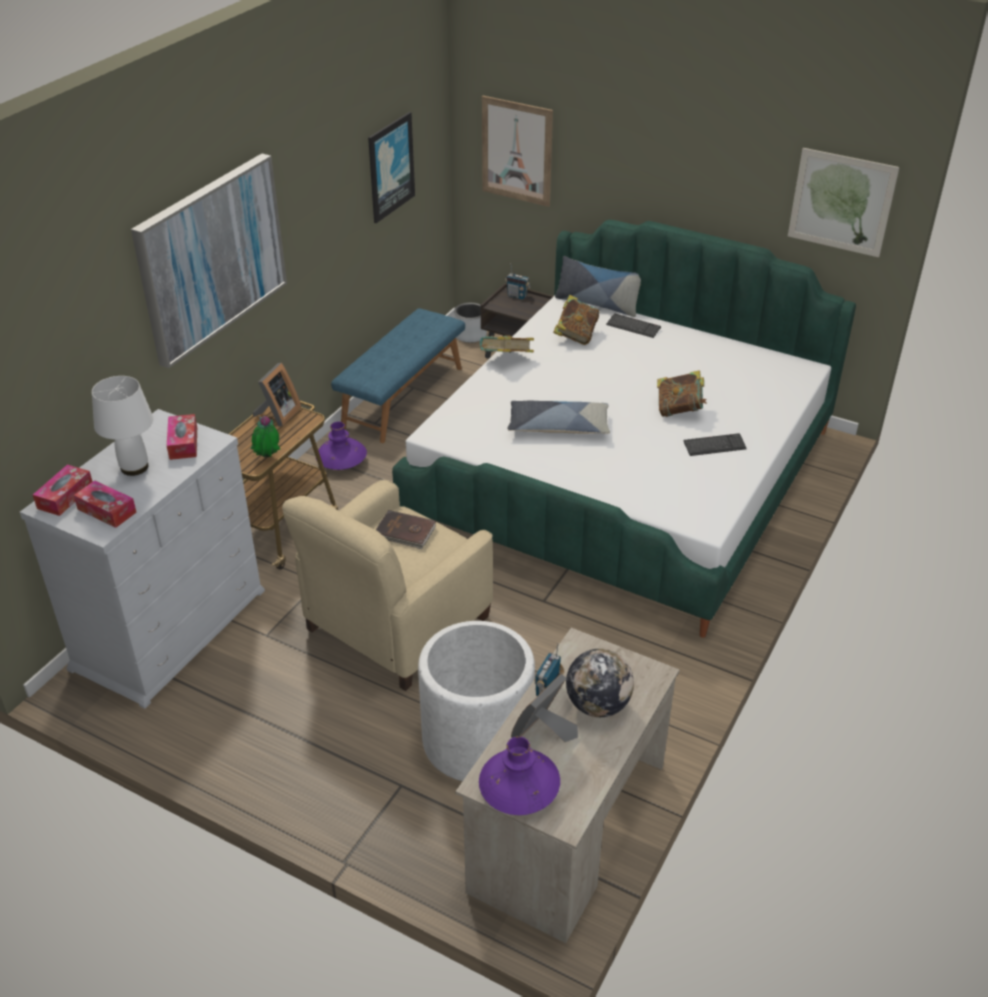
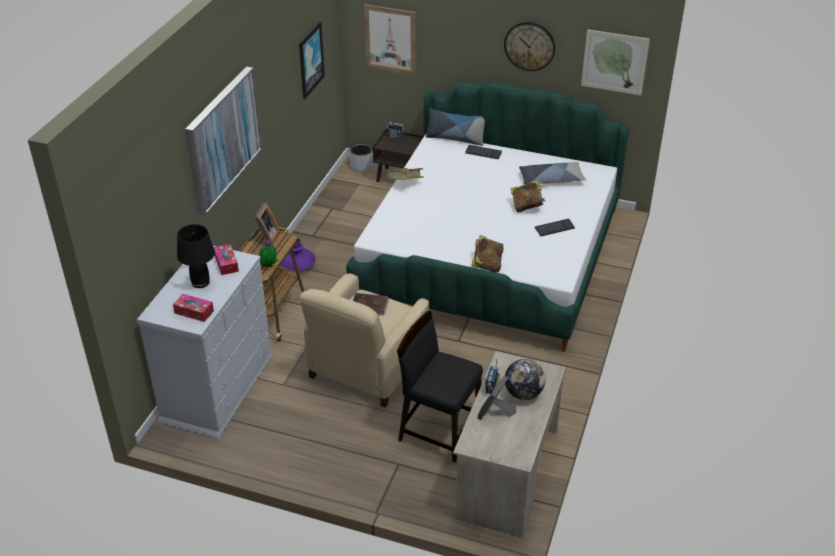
camera: 10 degrees left, 0 degrees up
tissue box [33,465,93,516] -> none
white table lamp [92,376,153,476] -> black table lamp [177,224,215,288]
blue bench [331,308,465,443] -> none
white planter [418,621,535,781] -> black chair [397,311,483,463]
purple vase [479,736,560,815] -> none
pillow [507,401,610,434] -> pillow moved to [519,162,586,184]
book [553,295,599,345] -> book moved to [472,235,504,272]
none -> wall clock [504,22,555,71]

